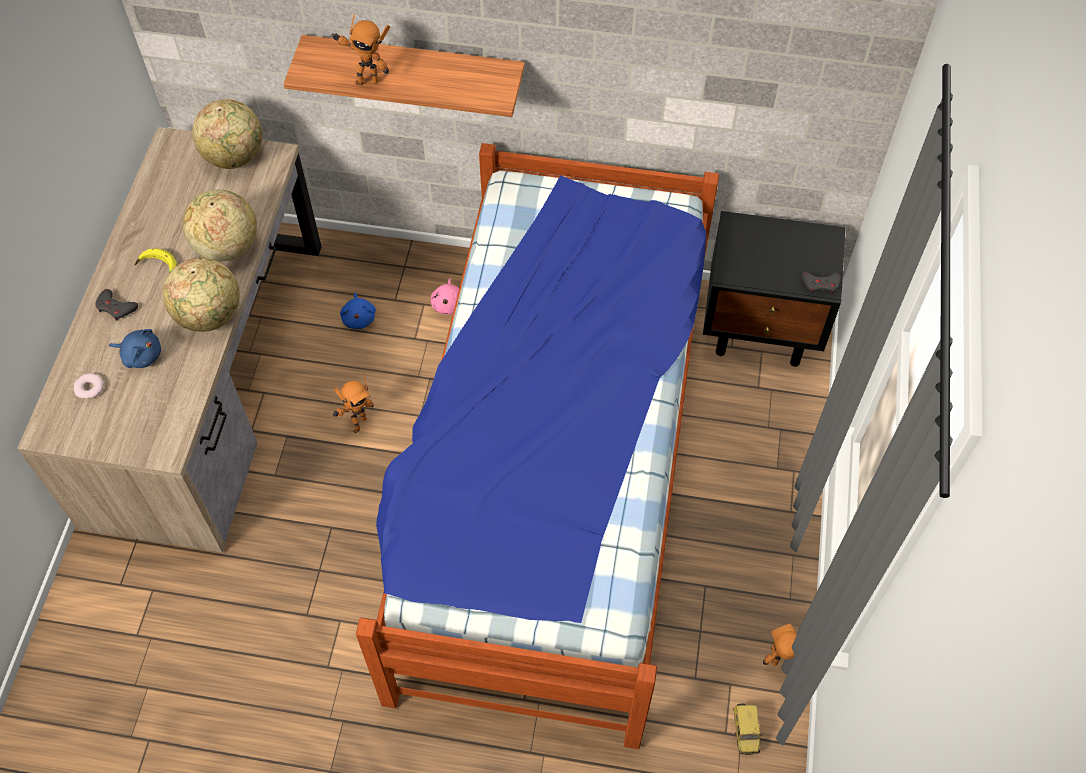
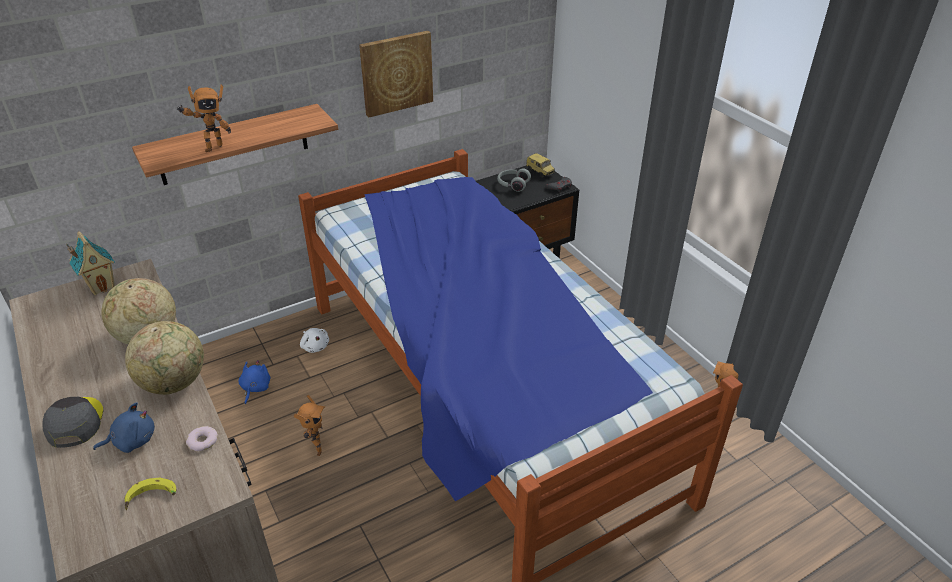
camera: 40 degrees left, 20 degrees down
donut [73,373,104,399] -> donut moved to [186,426,218,451]
grey game controller [95,289,138,321] -> grey cap [42,397,103,448]
banana [134,248,177,273] -> banana moved to [124,478,177,510]
globe [192,99,262,169] -> toy house [66,231,115,295]
blue plush toy [340,293,376,329] -> blue plush toy turned 120 degrees counterclockwise [238,360,271,404]
pink plush toy [431,278,459,315] -> white plush toy [300,328,329,353]
toy car [733,704,763,755] -> toy car moved to [526,153,555,178]
none -> picture [359,31,433,117]
none -> grey headphones [497,169,531,192]

